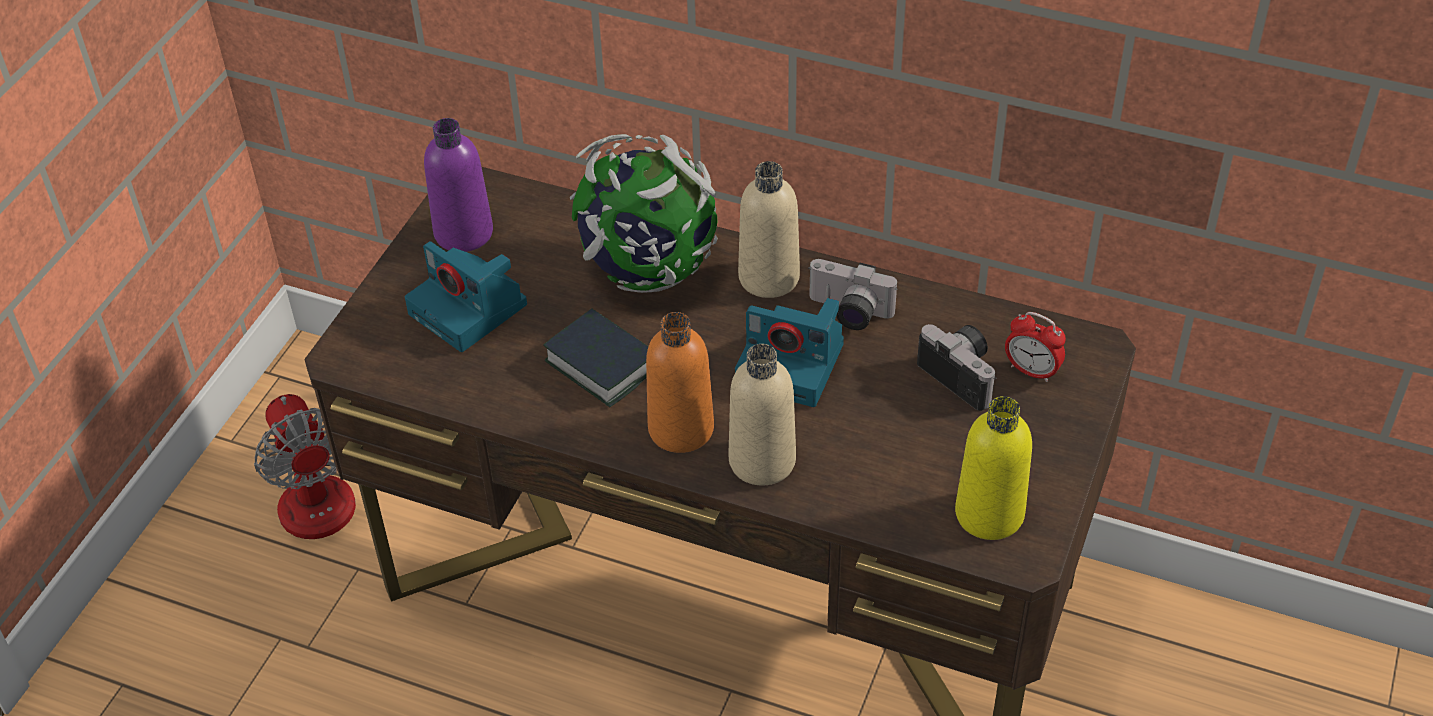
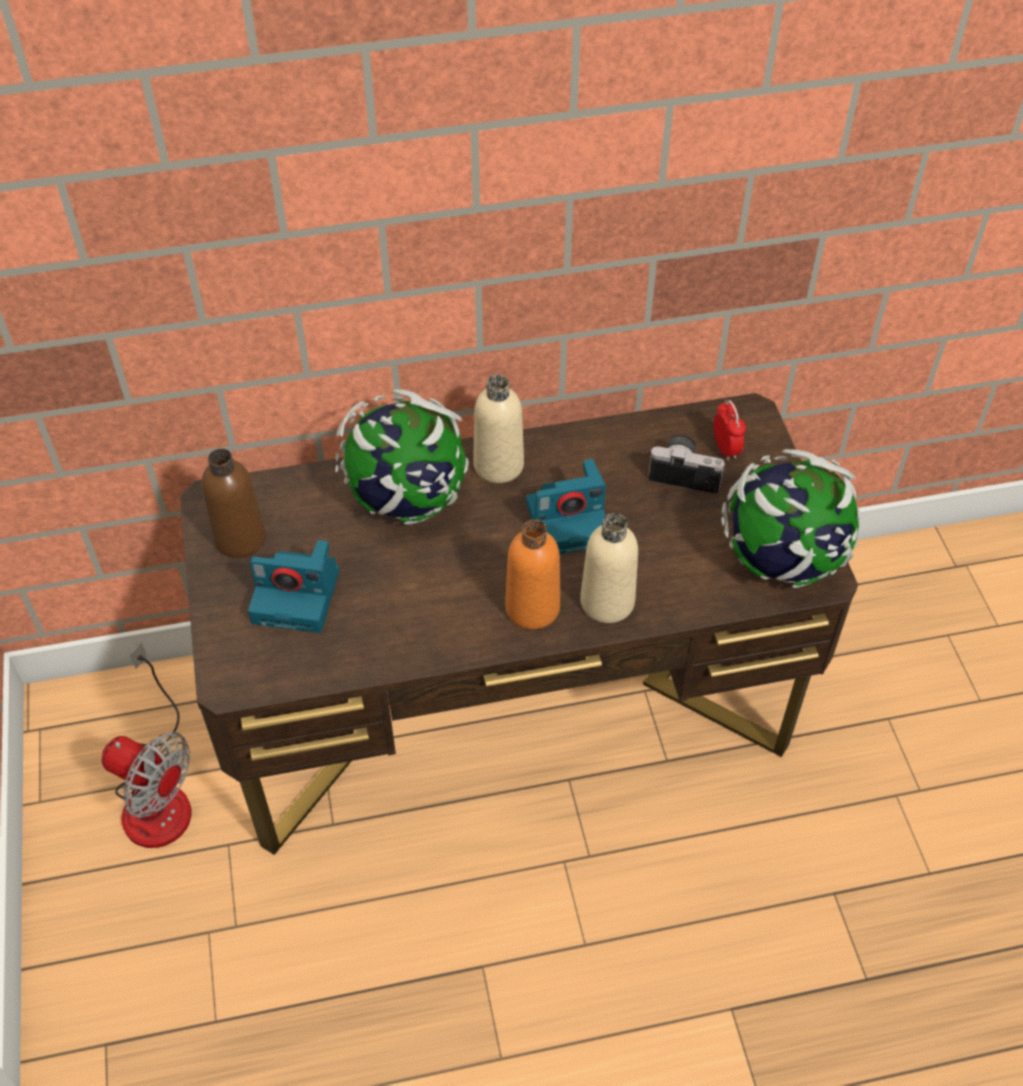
camera: 35 degrees left, 5 degrees up
purple bottle [424,118,493,252] -> brown bottle [201,448,266,558]
book [543,308,648,407] -> none
camera [808,259,897,330] -> none
yellow bottle [955,396,1032,540] -> globe [721,449,861,588]
alarm clock [1005,312,1066,382] -> alarm clock turned 105 degrees counterclockwise [714,400,746,461]

